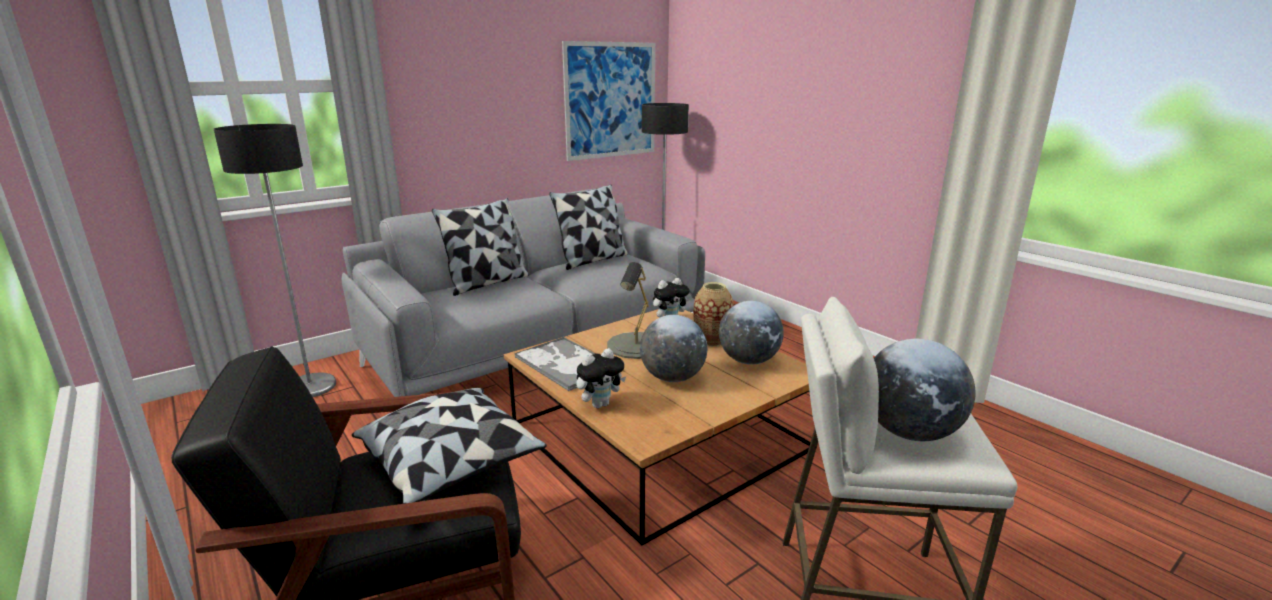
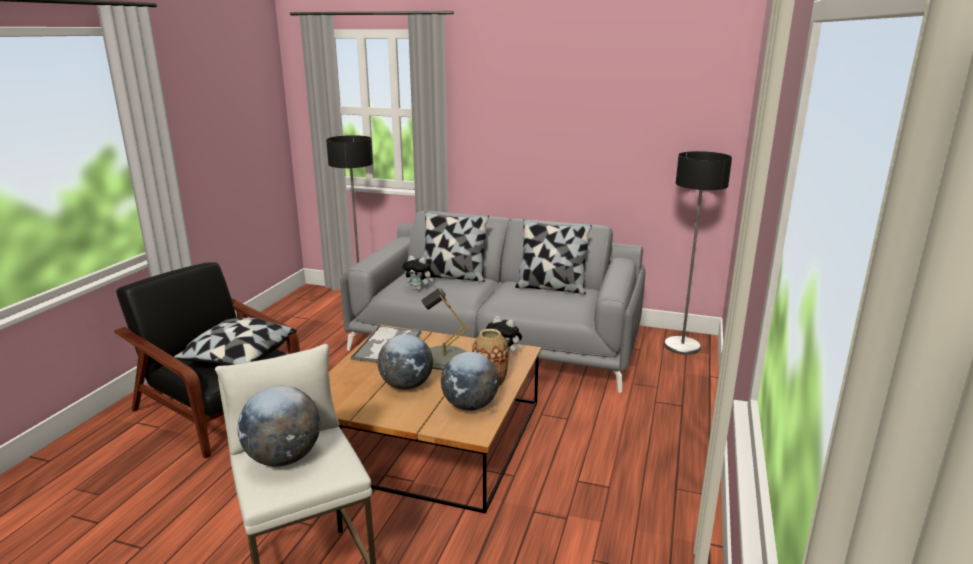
camera: 55 degrees right, 0 degrees up
picture [562,41,655,161] -> none
plush toy [576,348,626,408] -> plush toy moved to [402,256,433,291]

